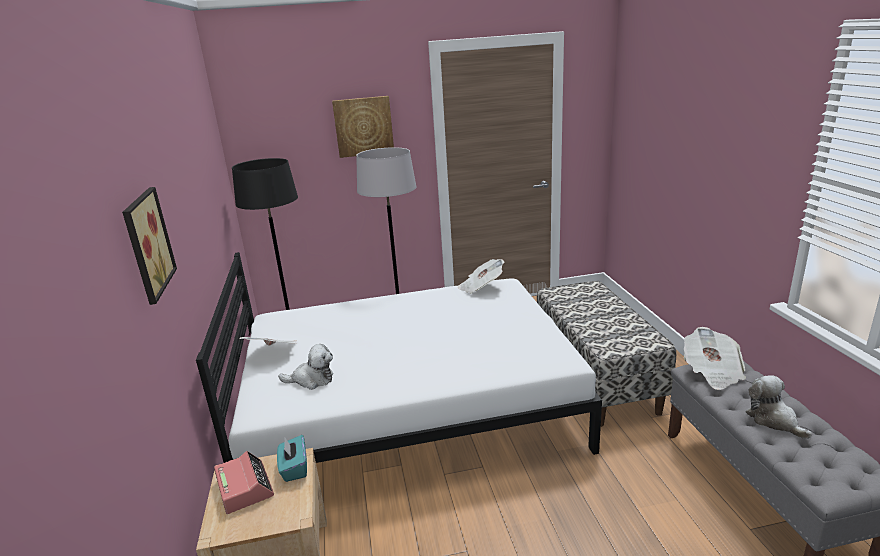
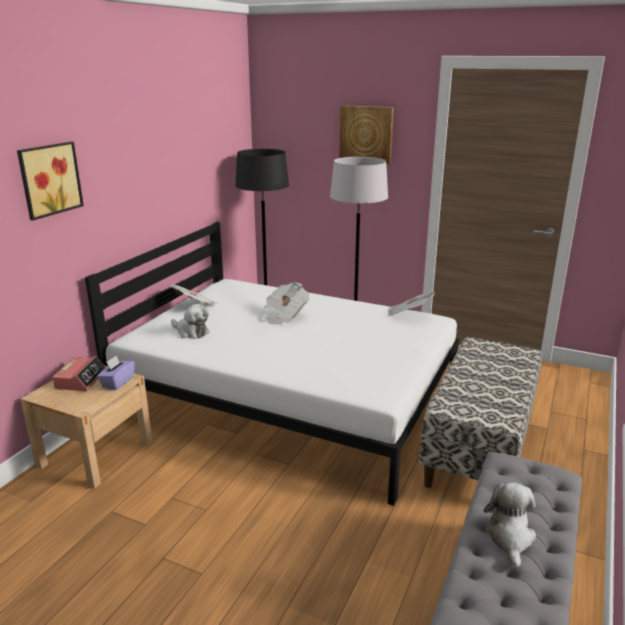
camera: 35 degrees right, 0 degrees up
turquoise tissue box [277,435,307,482] -> purple tissue box [97,355,135,390]
newspaper [684,327,746,390] -> newspaper moved to [262,282,309,323]

